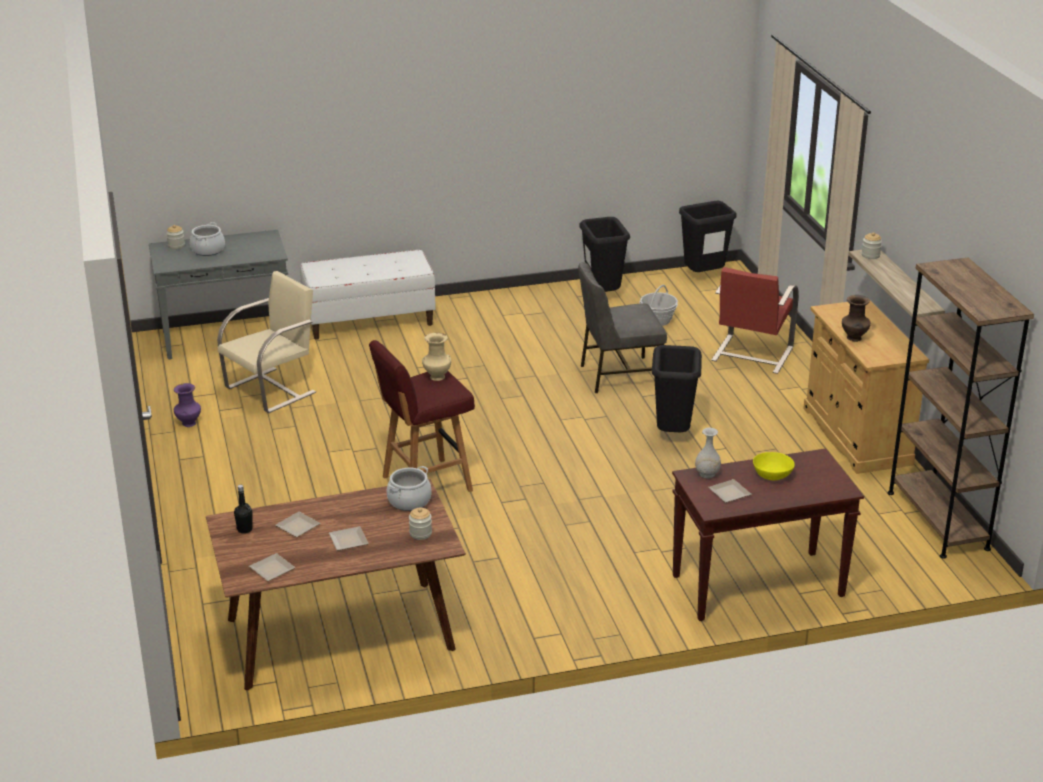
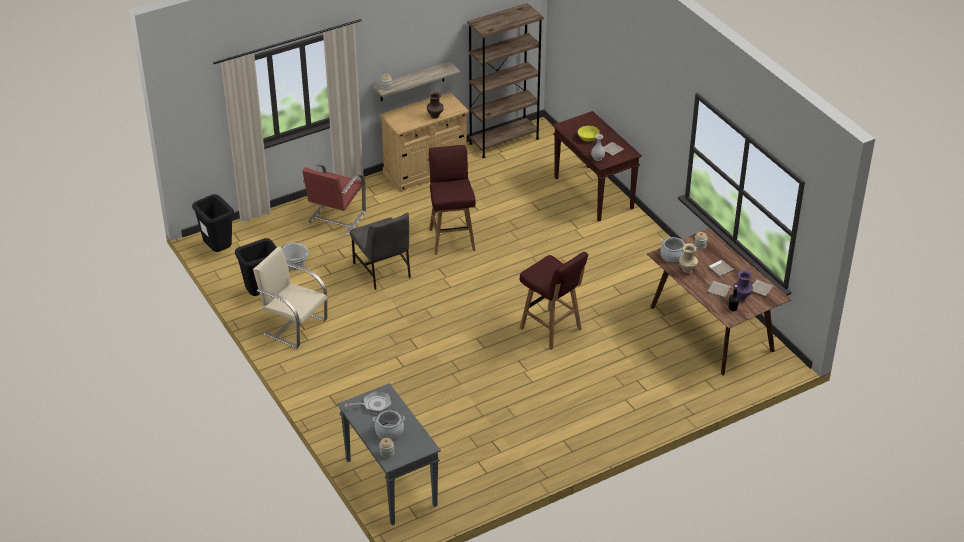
camera: 105 degrees left, 10 degrees up
purple vase [174,383,201,427] -> purple vase moved to [733,270,753,300]
beige chair [217,271,316,413] -> beige chair moved to [253,247,327,348]
white bench [300,250,435,340] -> none
beige vase [422,333,451,381] -> beige vase moved to [679,243,698,273]
black trash can [652,345,702,432] -> red stool [429,145,476,255]
red chair [711,267,799,374] -> red chair turned 105 degrees clockwise [302,164,366,235]
none -> frying pan [344,391,391,413]

